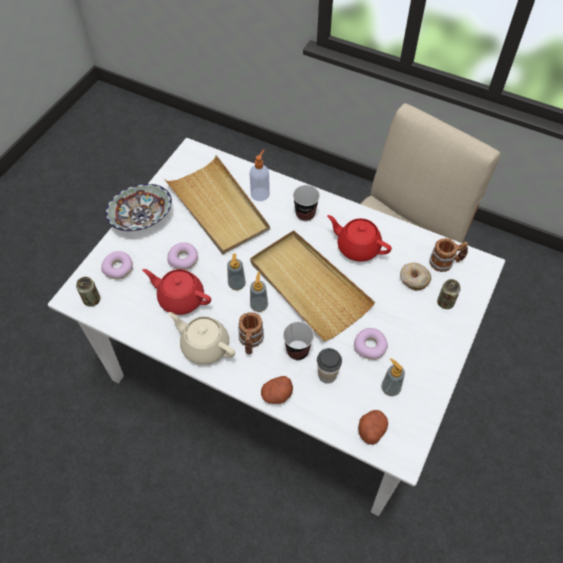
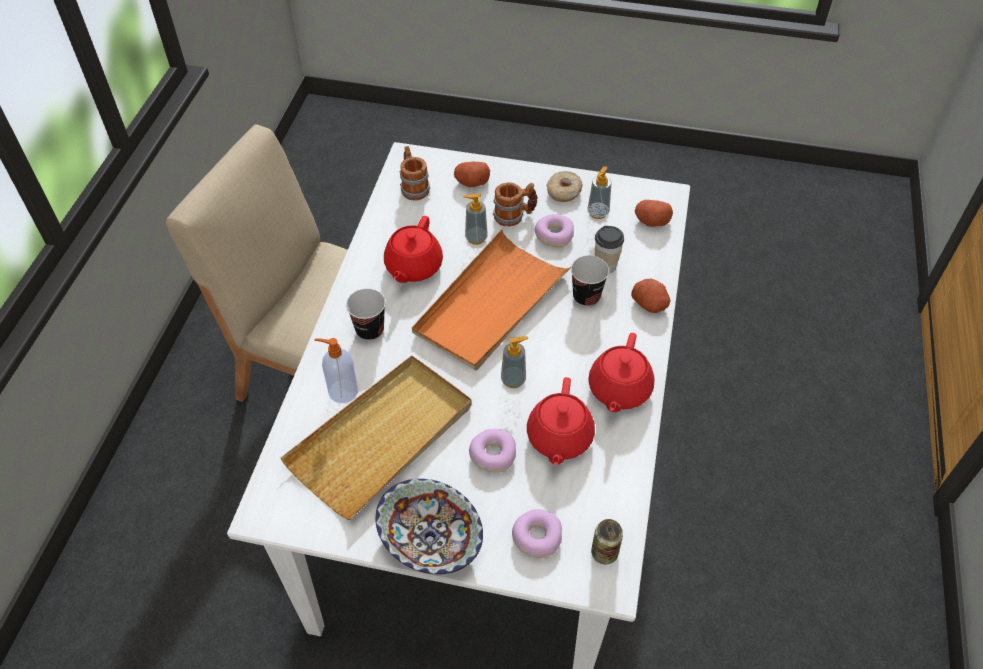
camera: 105 degrees left, 5 degrees down
beige teapot [168,312,235,365] -> red teapot [588,333,655,412]
mug [238,312,264,354] -> mug moved to [493,182,538,227]
beige tray [250,230,375,341] -> orange tray [412,229,571,371]
soap dispenser [250,271,268,312] -> soap dispenser moved to [464,193,488,245]
donut [400,263,431,291] -> donut moved to [546,171,582,202]
can [437,279,460,309] -> potato [454,162,490,187]

